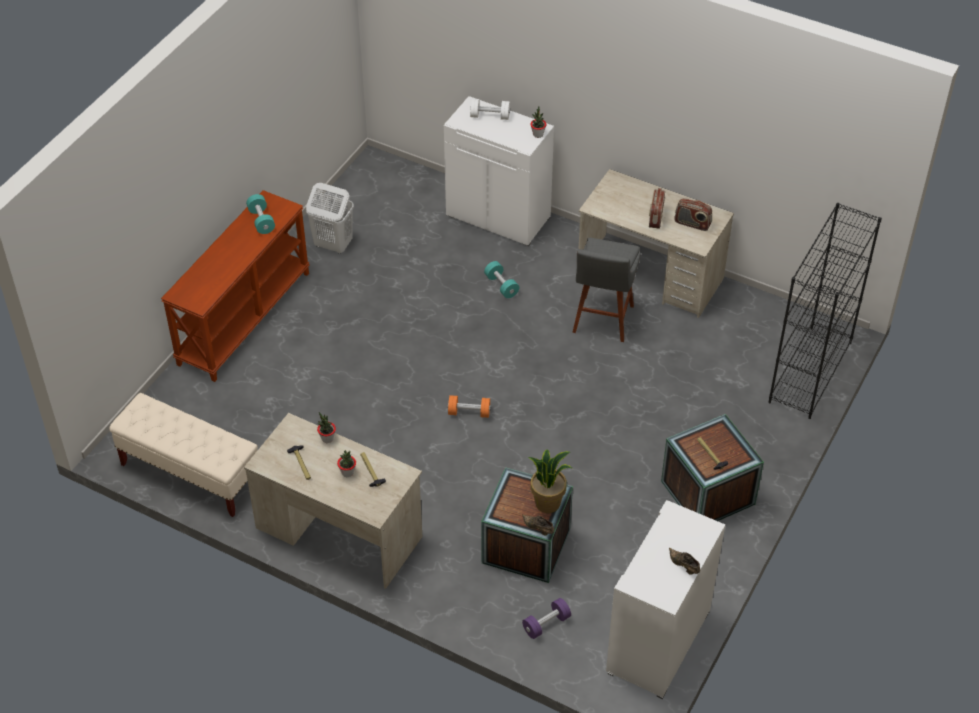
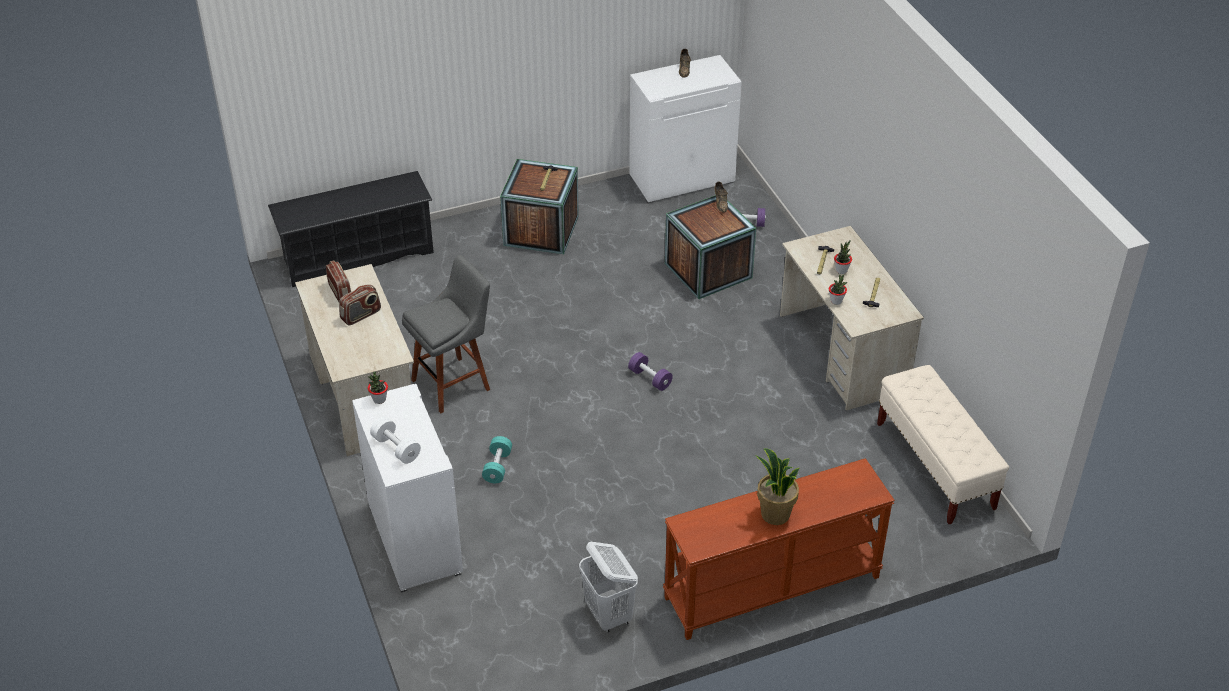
camera: 140 degrees left, 5 degrees down
turquoise dumbbell [246,194,275,234] -> none
orange dumbbell [448,395,491,418] -> purple dumbbell [628,352,673,391]
potted plant [528,450,572,513] -> potted plant moved to [755,448,800,525]
black bookcase [768,203,882,419] -> black shoe rack [268,171,434,287]

